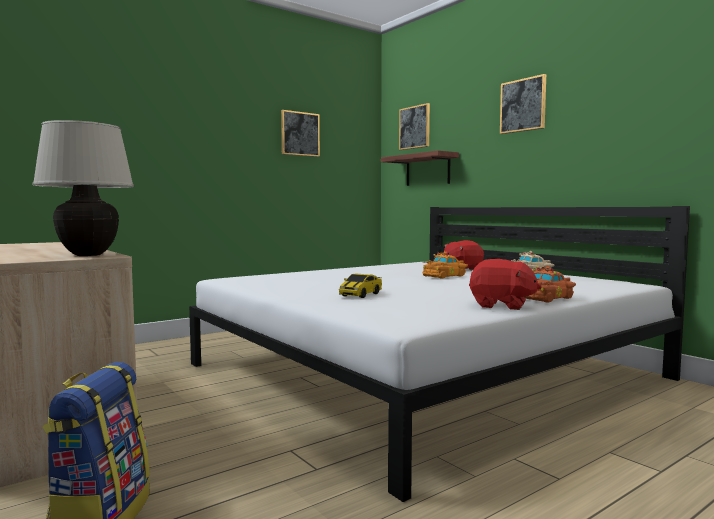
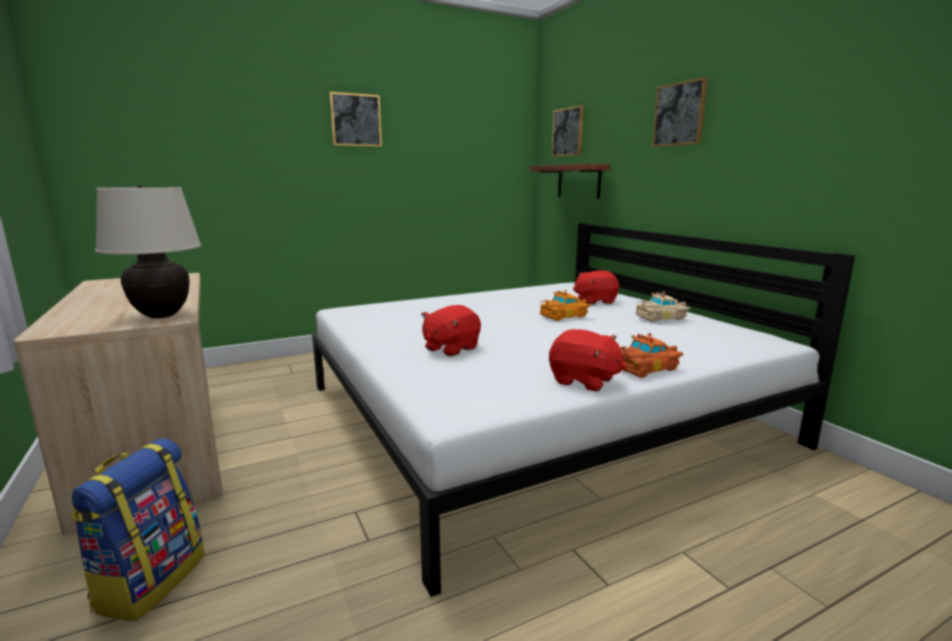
camera: 10 degrees right, 10 degrees up
picture [281,110,320,157] -> picture moved to [330,92,382,147]
toy car [339,274,382,298] -> red plush toy [421,305,481,356]

